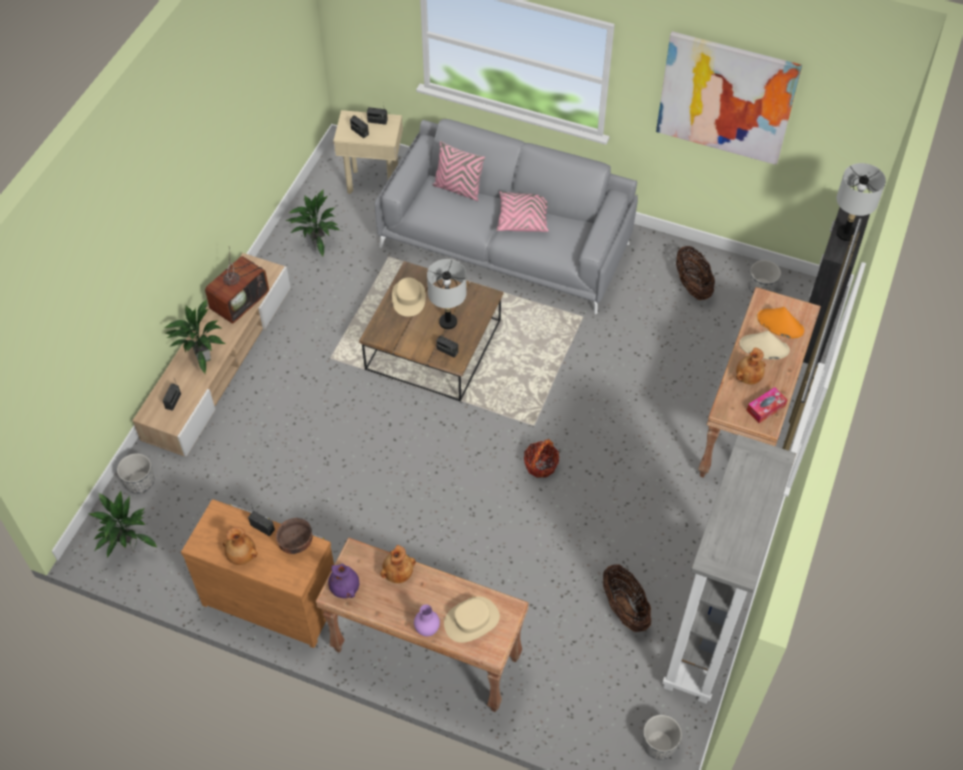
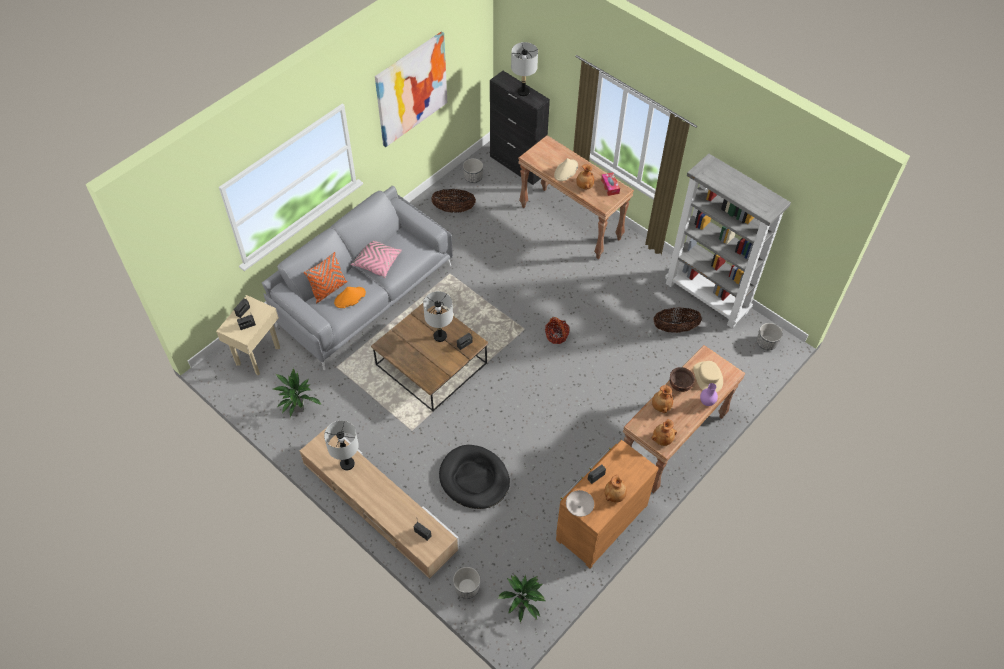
camera: 70 degrees left, 0 degrees up
potted plant [164,299,225,374] -> none
television [205,246,269,324] -> grey table lamp [324,420,359,470]
brown bowl [276,518,313,554] -> brown bowl moved to [669,367,695,392]
purple vase [328,563,359,598] -> brown vase [651,419,677,446]
beige hat [392,278,426,317] -> none
pink pillow [433,141,485,201] -> orange pillow [304,252,348,303]
orange hat [757,307,804,339] -> orange hat moved to [334,287,366,308]
none -> black dog bed [439,445,510,509]
none -> white bowl [566,490,594,517]

